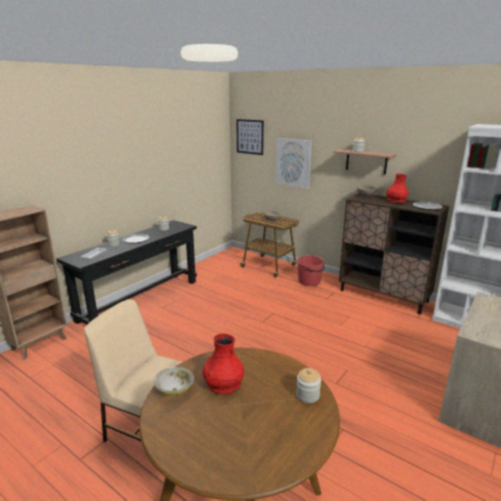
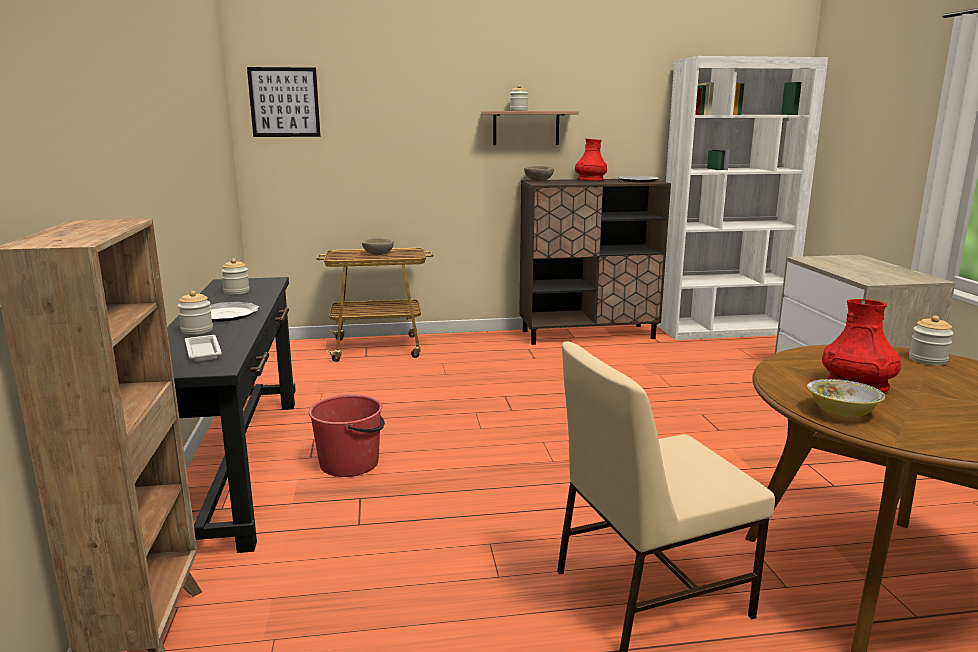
camera: 45 degrees left, 5 degrees down
picture [275,138,312,188] -> none
red bucket [297,255,325,286] -> red bucket moved to [309,394,385,477]

